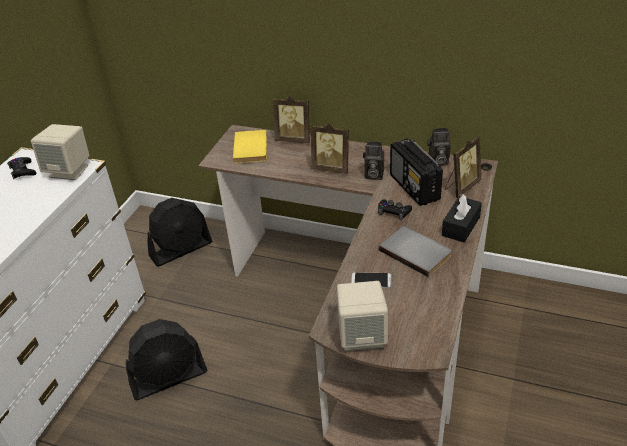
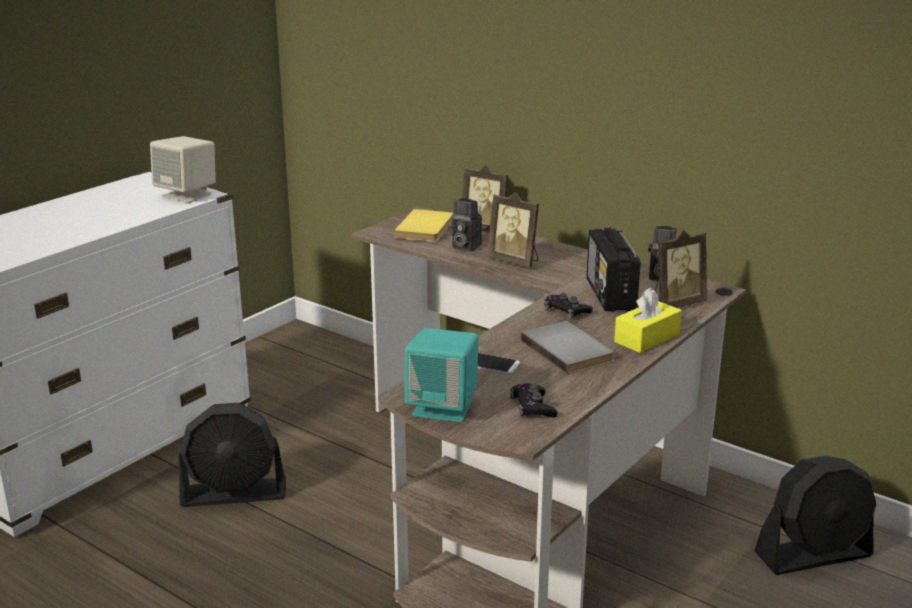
camera: 15 degrees right, 15 degrees down
black game controller [7,157,36,179] -> black game controller moved to [510,384,557,418]
black fan [148,198,212,267] -> black fan moved to [755,456,876,575]
beige speaker [337,281,388,351] -> turquoise speaker [404,328,479,422]
camera [363,141,384,180] -> camera moved to [452,198,482,252]
black tissue box [442,194,482,243] -> yellow tissue box [614,288,682,353]

